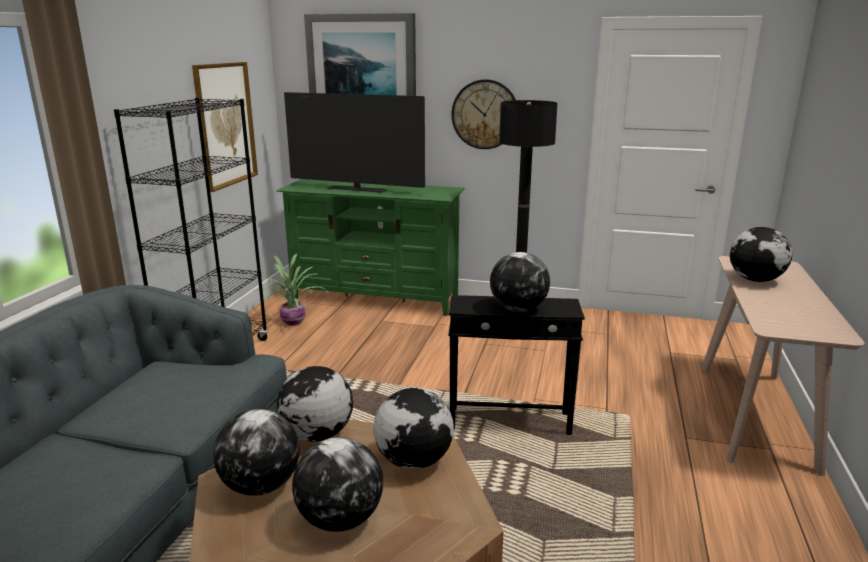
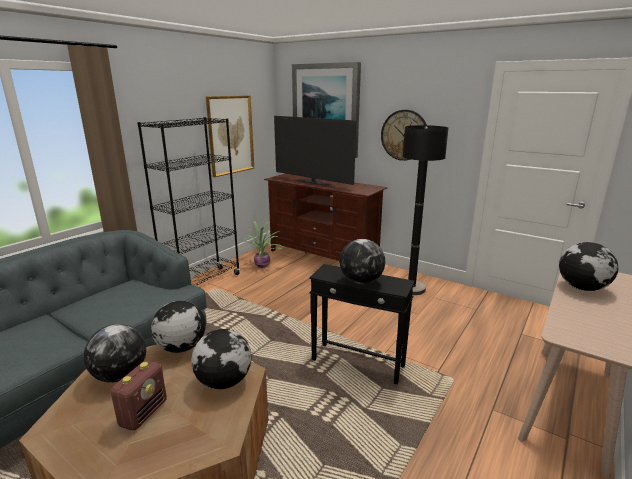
camera: 20 degrees right, 0 degrees up
green tv stand [276,179,465,316] -> brown tv stand [264,174,387,263]
globe [292,437,383,532] -> radio [111,360,167,431]

